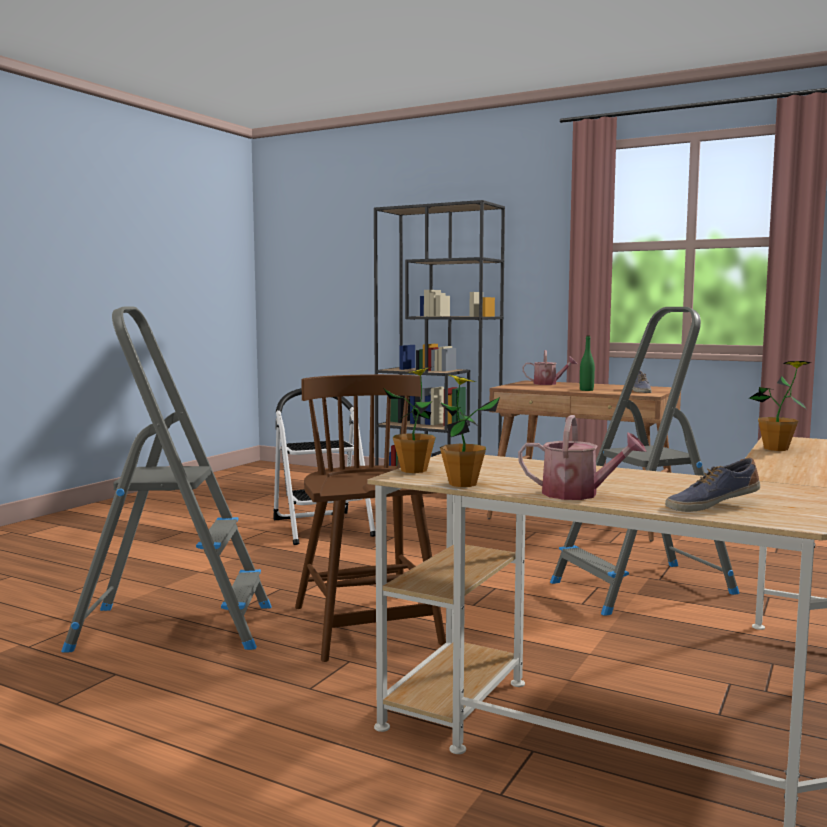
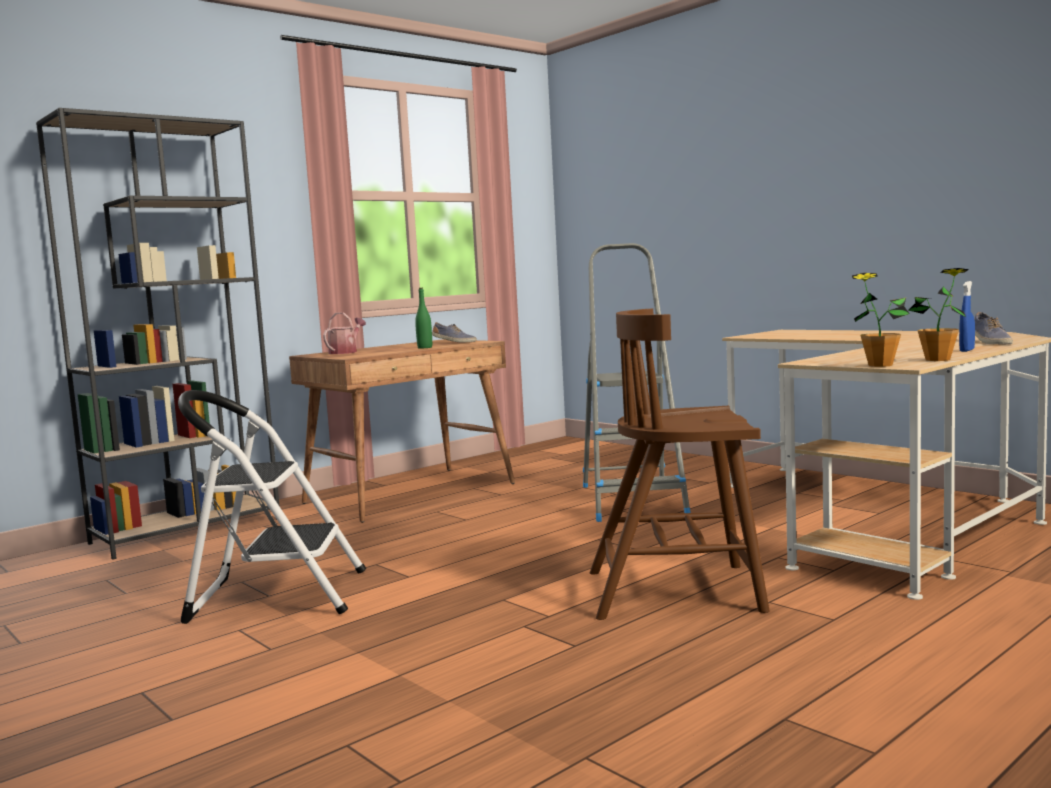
camera: 70 degrees left, 0 degrees up
grey step ladder [61,307,272,653] -> none
watering can [518,415,647,500] -> blue spray bottle [959,281,975,352]
potted plant [749,361,812,451] -> none

